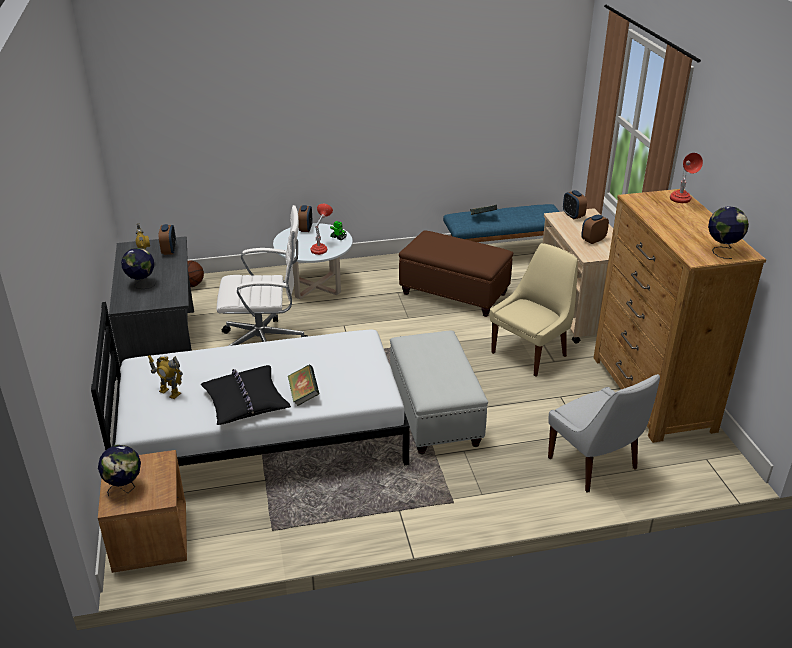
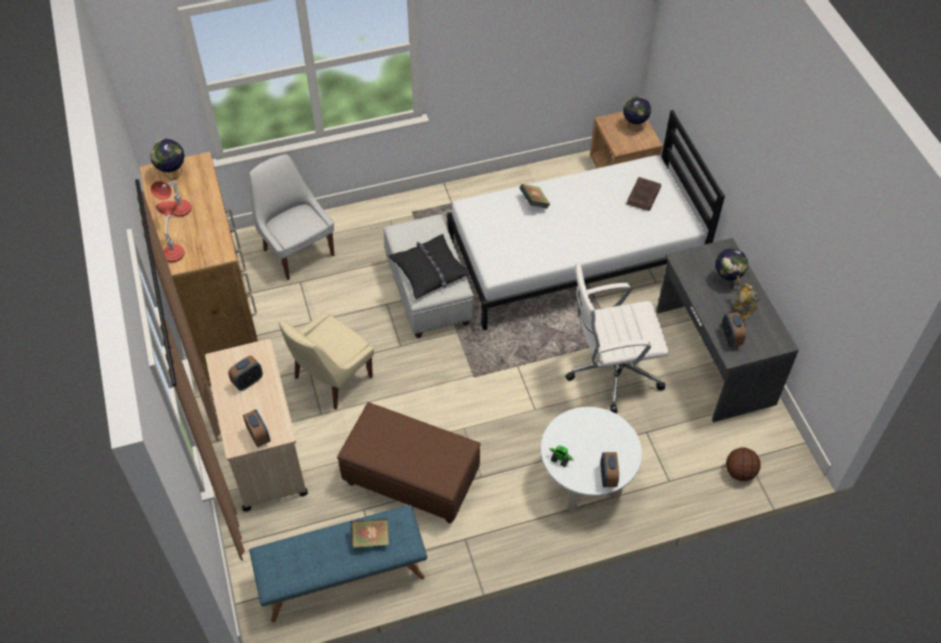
camera: 175 degrees right, 20 degrees up
toy robot [148,355,183,399] -> brown book [627,177,661,211]
black pillow [201,365,291,425] -> black pillow moved to [388,234,470,299]
red table lamp [311,204,333,255] -> red table lamp moved to [151,181,191,217]

